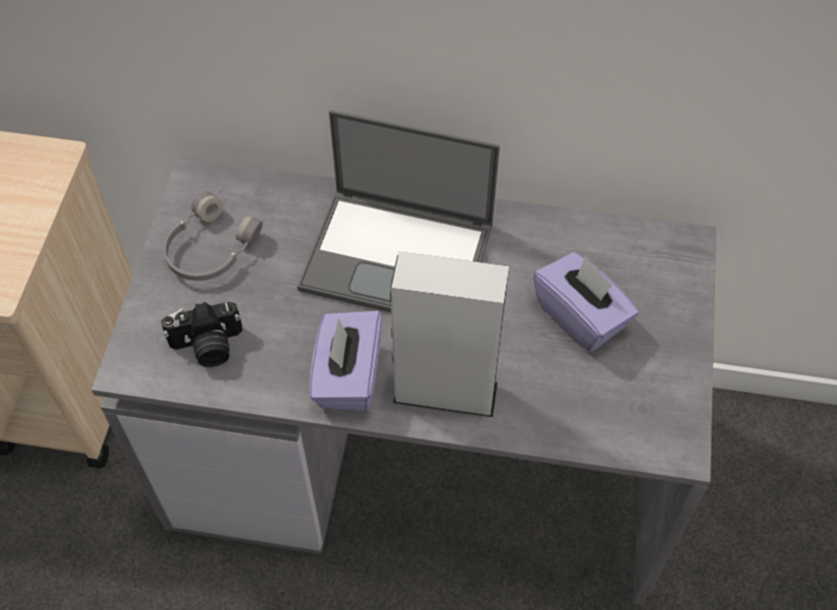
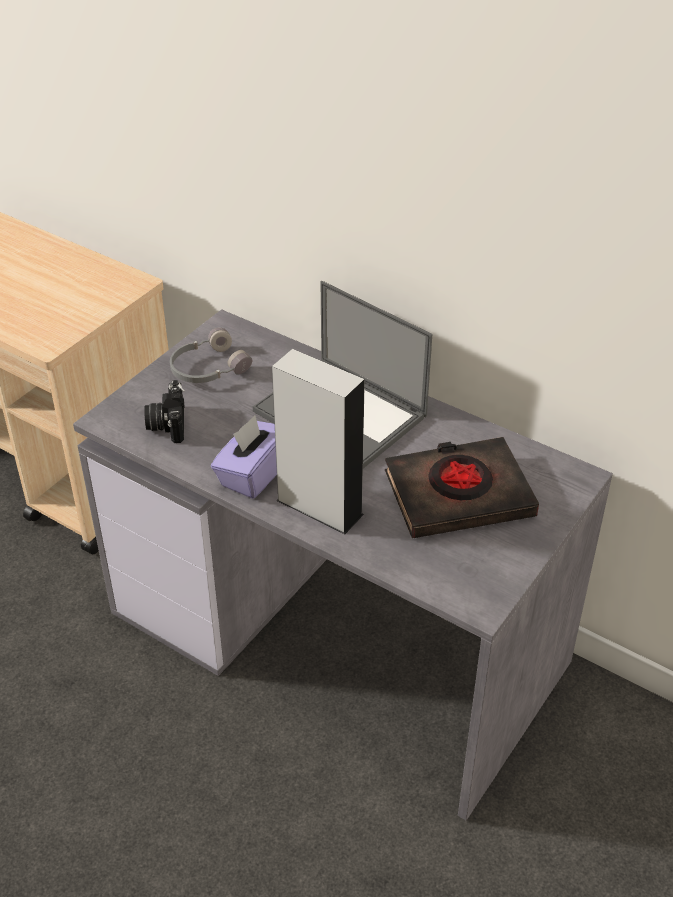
camera: 25 degrees right, 15 degrees down
camera [161,302,243,367] -> camera turned 75 degrees clockwise [144,380,185,443]
purple tissue box [533,252,639,352] -> black book [385,437,539,538]

